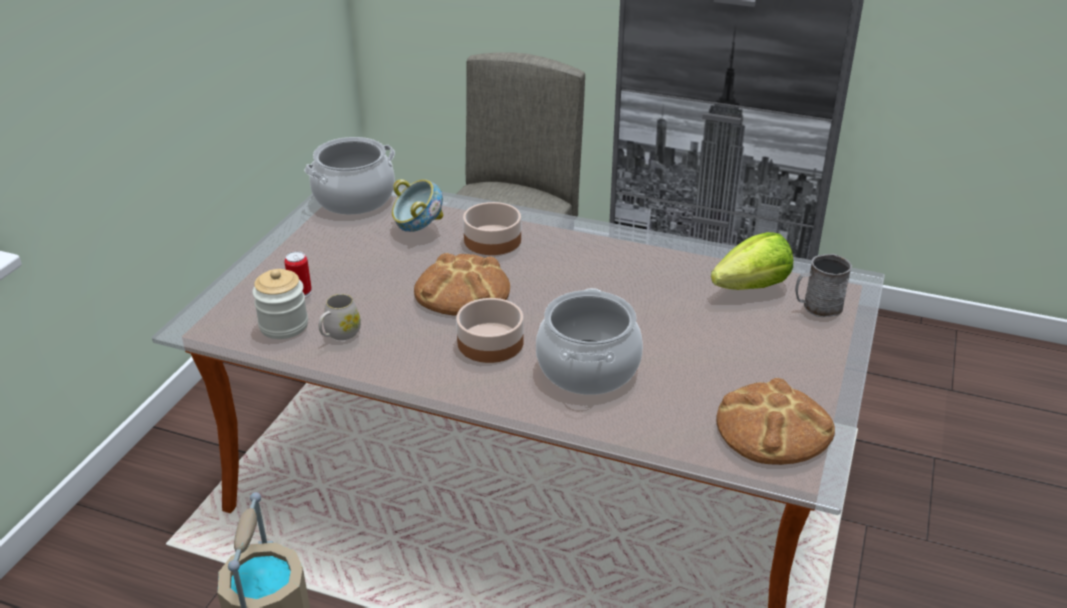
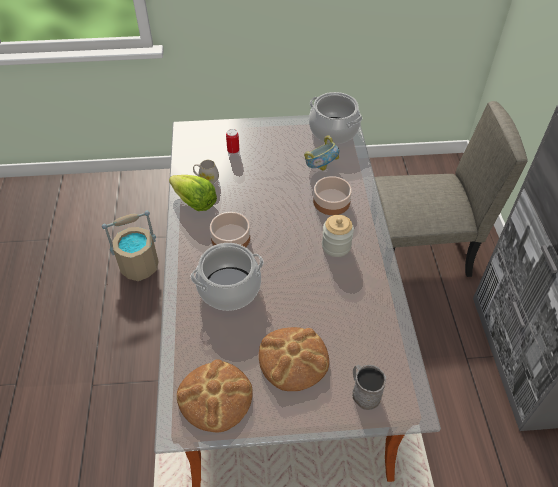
camera: 65 degrees right, 15 degrees up
jar [252,269,308,339] -> jar moved to [322,215,354,257]
bread [414,253,510,316] -> bread moved to [259,327,329,391]
lettuce [711,232,793,290] -> lettuce moved to [169,175,217,211]

